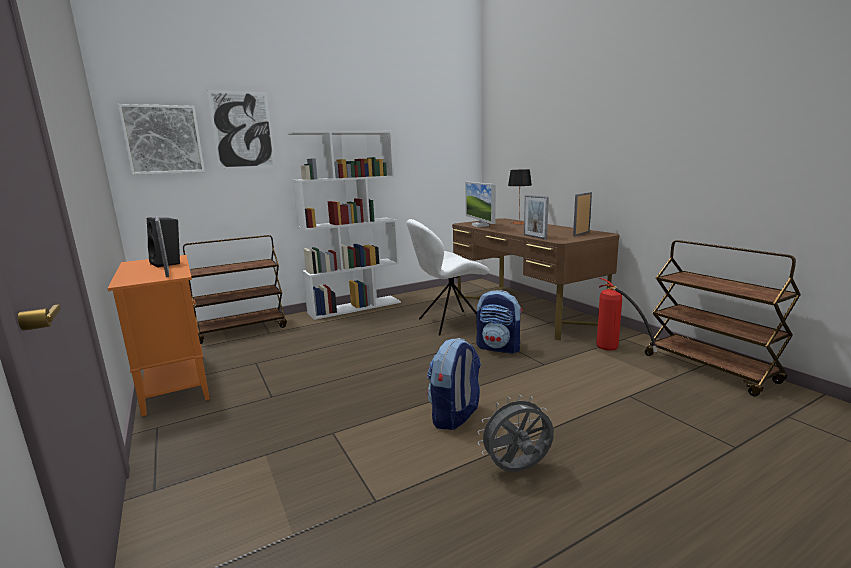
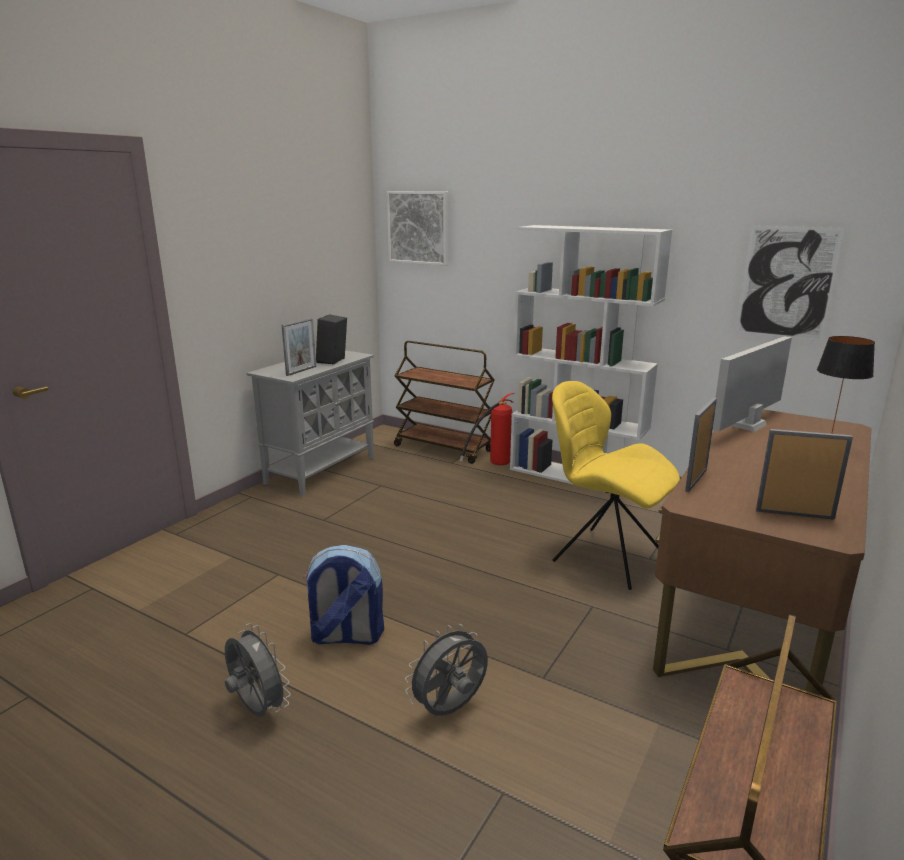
camera: 60 degrees right, 5 degrees up
orange cabinet [108,255,210,416] -> grey cabinet [247,350,374,496]
picture [207,90,275,169] -> picture moved to [736,225,844,341]
white chair [406,219,490,335] -> yellow chair [552,381,680,590]
backpack [476,290,523,354] -> none
fire extinguisher [596,278,657,353] -> fire extinguisher moved to [460,393,514,465]
none -> grey fan [405,624,488,716]

